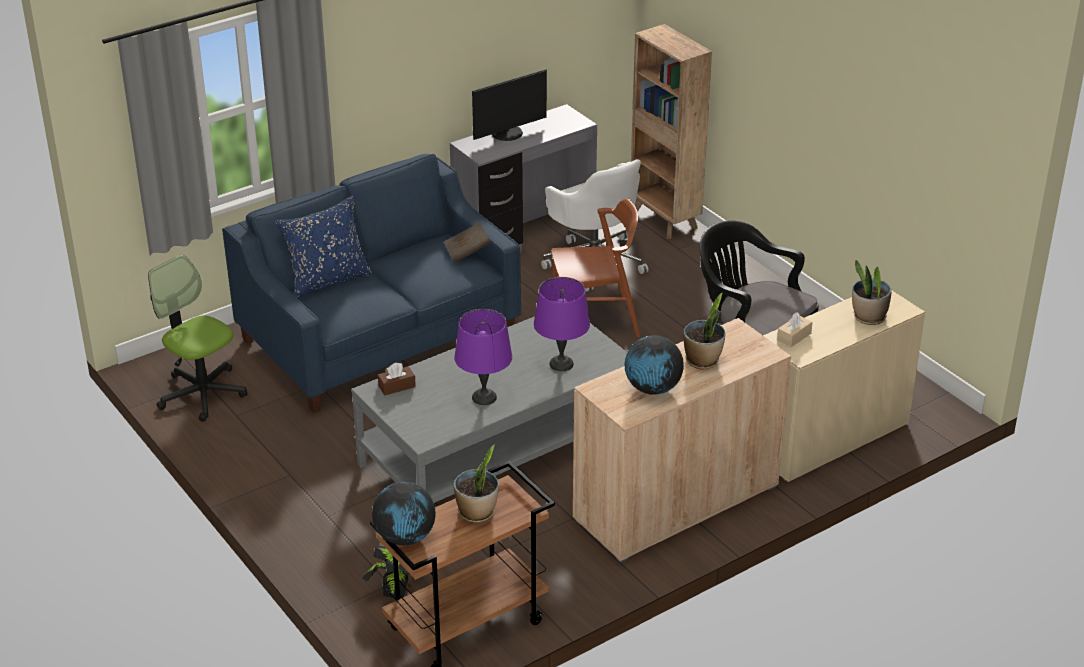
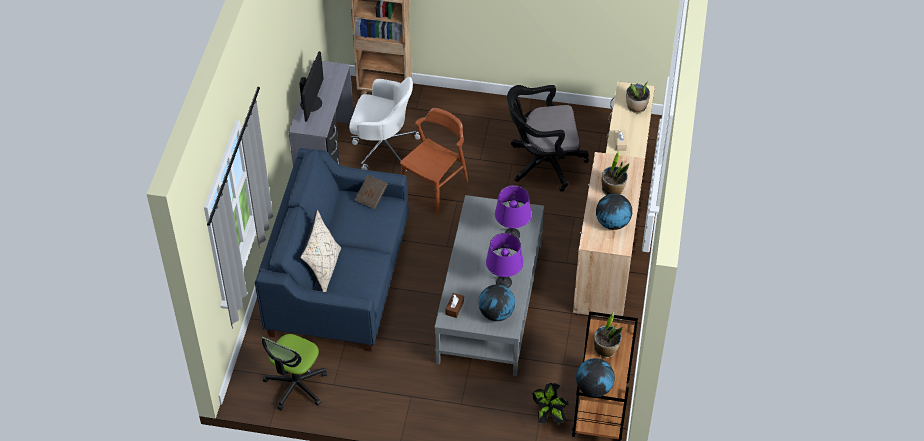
camera: 45 degrees left, 15 degrees up
office chair [148,255,248,422] -> office chair turned 60 degrees counterclockwise [262,334,327,410]
blue pillow [275,195,373,299] -> beige pillow [300,210,341,292]
none -> globe [478,284,515,321]

